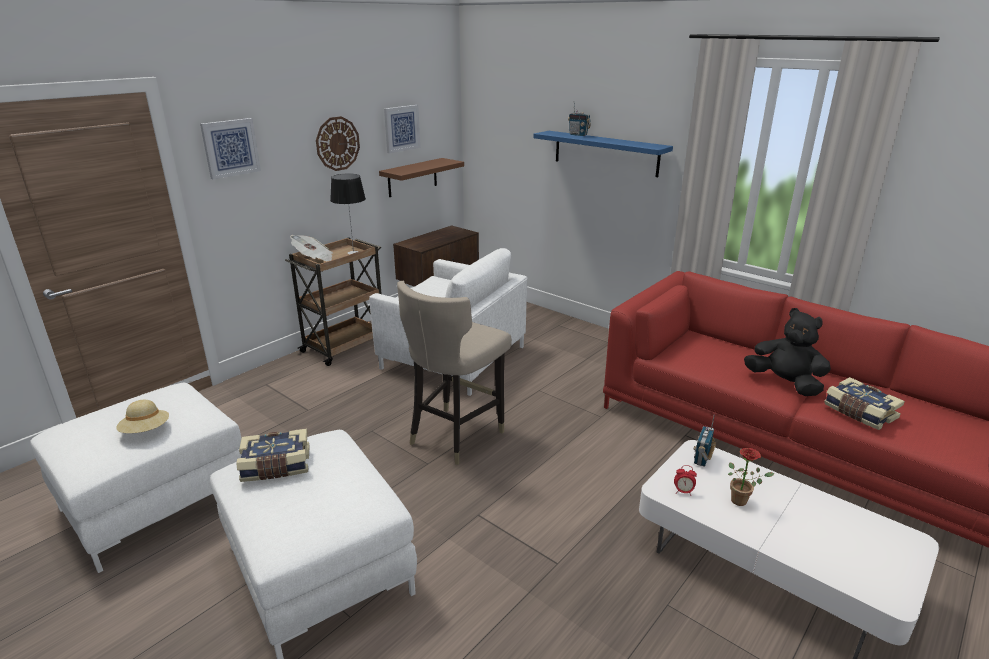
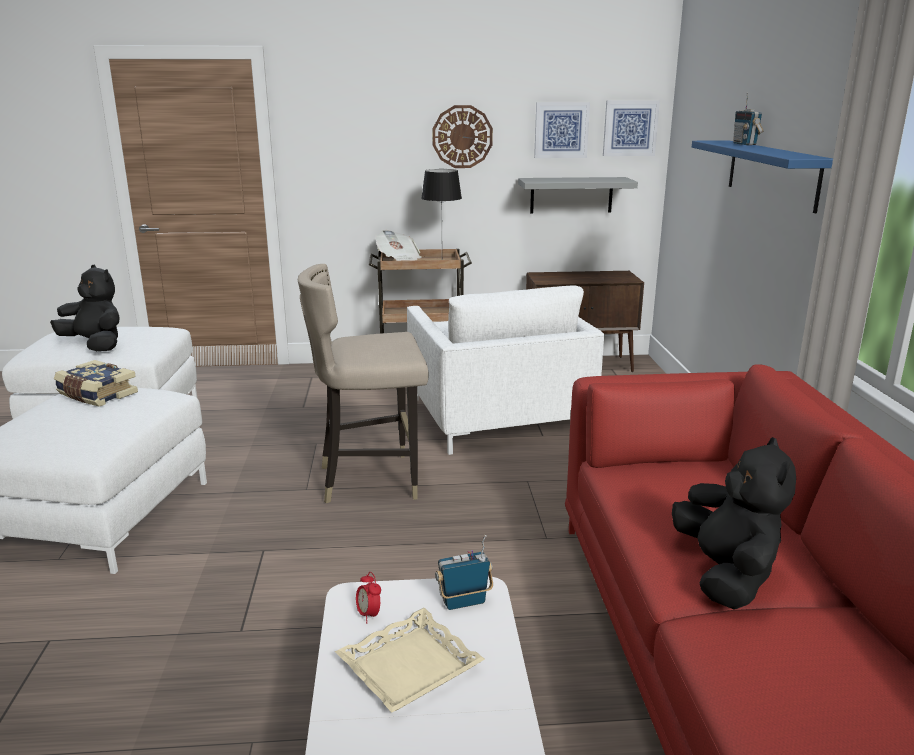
camera: 45 degrees right, 5 degrees down
beige hat [116,400,169,433] -> black plush toy [50,265,120,351]
picture [200,118,261,179] -> picture moved to [603,100,660,156]
brown shelf [379,158,464,197] -> grey shelf [518,177,638,214]
potted plant [728,448,774,506] -> beige tray [335,608,485,712]
book [824,377,905,430] -> none

